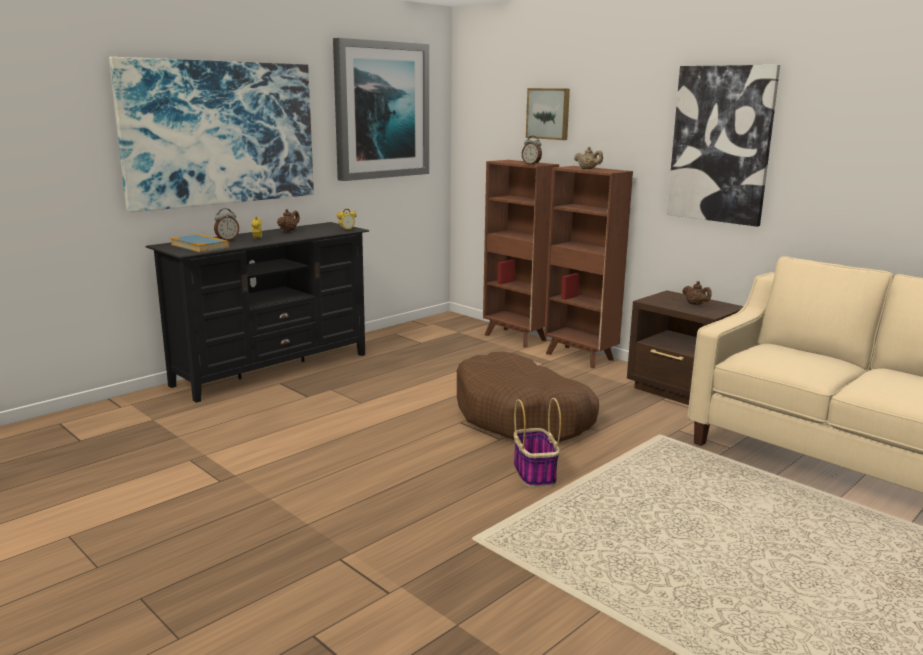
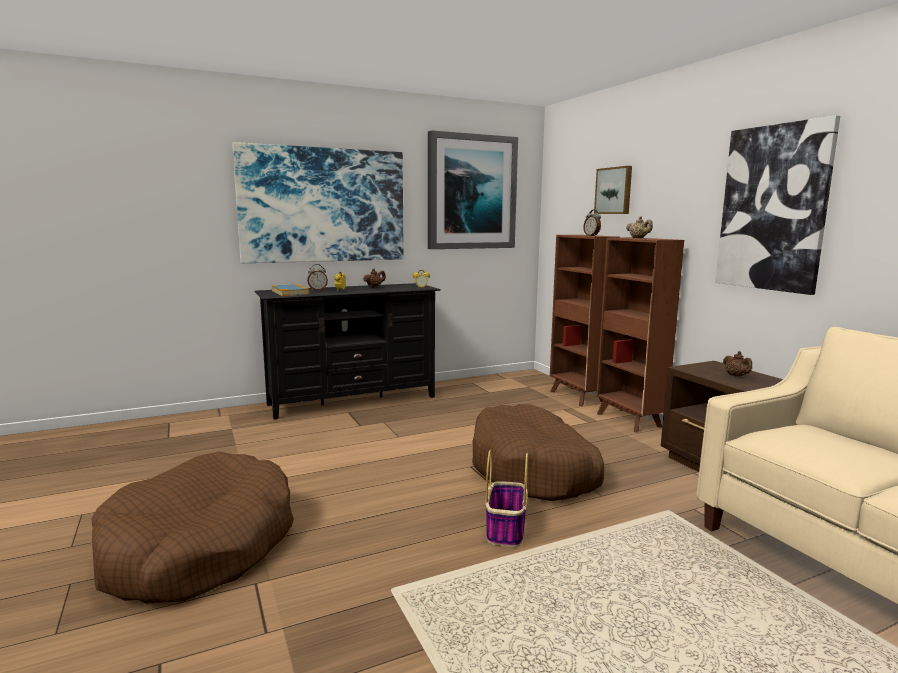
camera: 20 degrees right, 5 degrees down
none -> brown dog bed [91,452,294,604]

